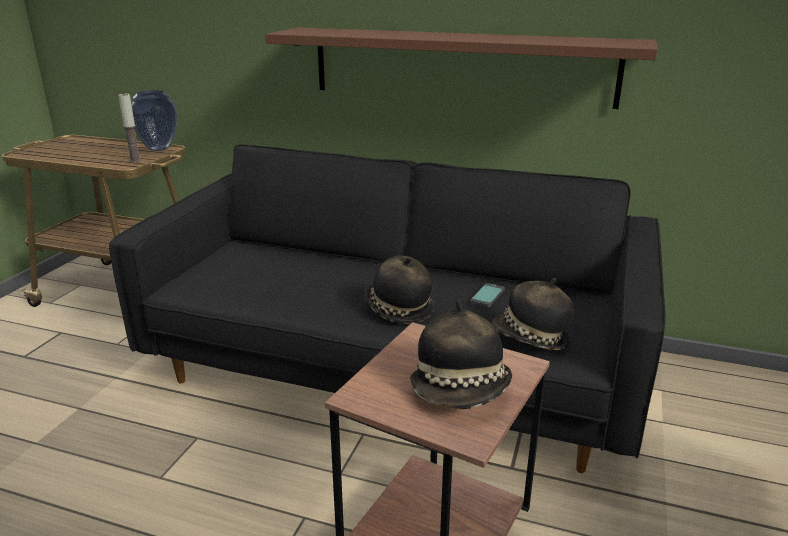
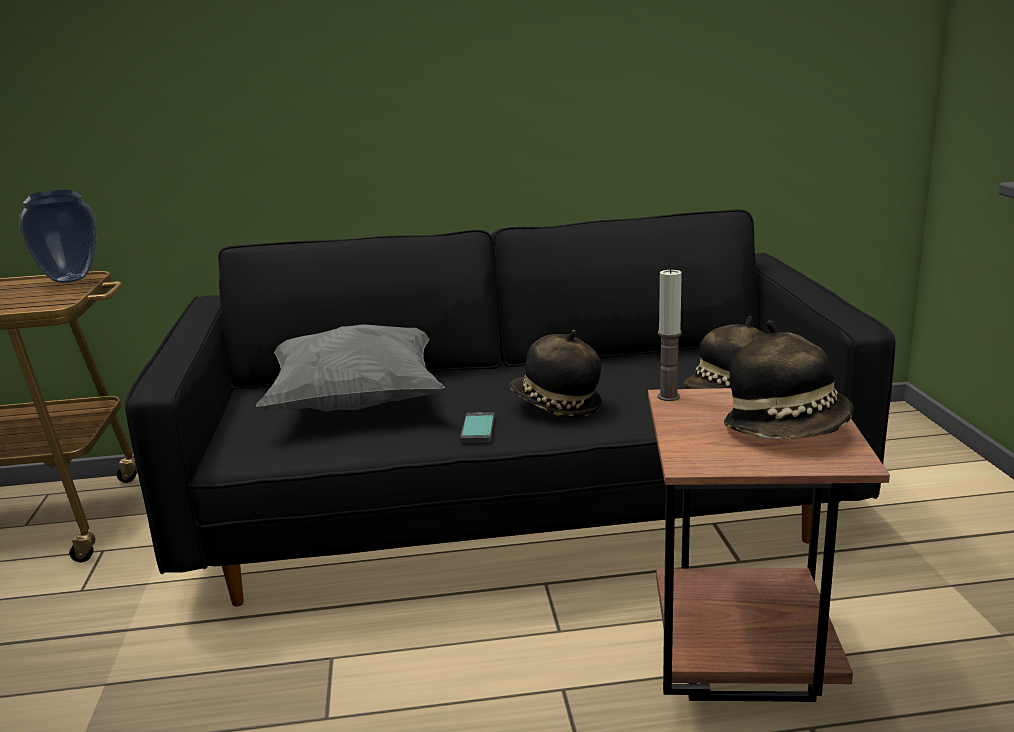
camera: 25 degrees left, 5 degrees down
candle [118,92,141,162] -> candle moved to [658,268,682,401]
brown shelf [265,28,658,109] -> none
phone [470,283,505,307] -> phone moved to [460,412,495,442]
none -> grey pillow [256,324,445,412]

